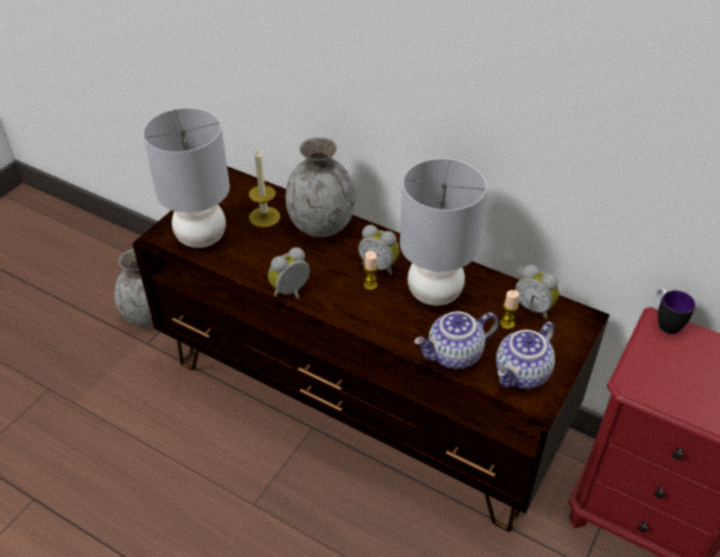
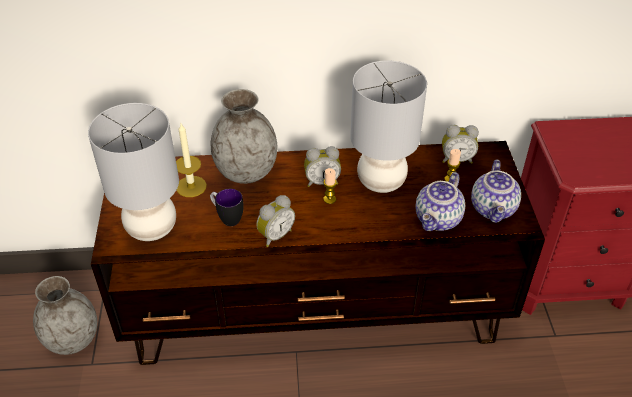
camera: 35 degrees left, 0 degrees up
alarm clock [268,247,310,299] -> alarm clock turned 150 degrees counterclockwise [256,195,295,247]
mug [657,288,695,334] -> mug moved to [210,189,244,226]

